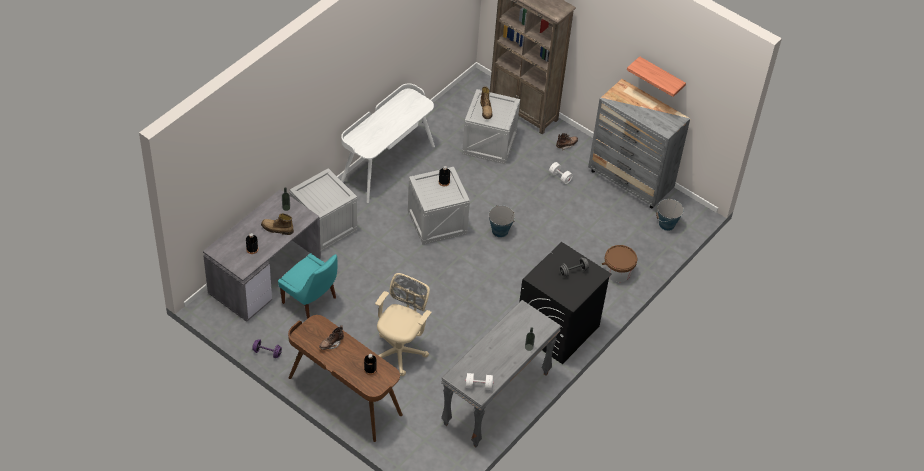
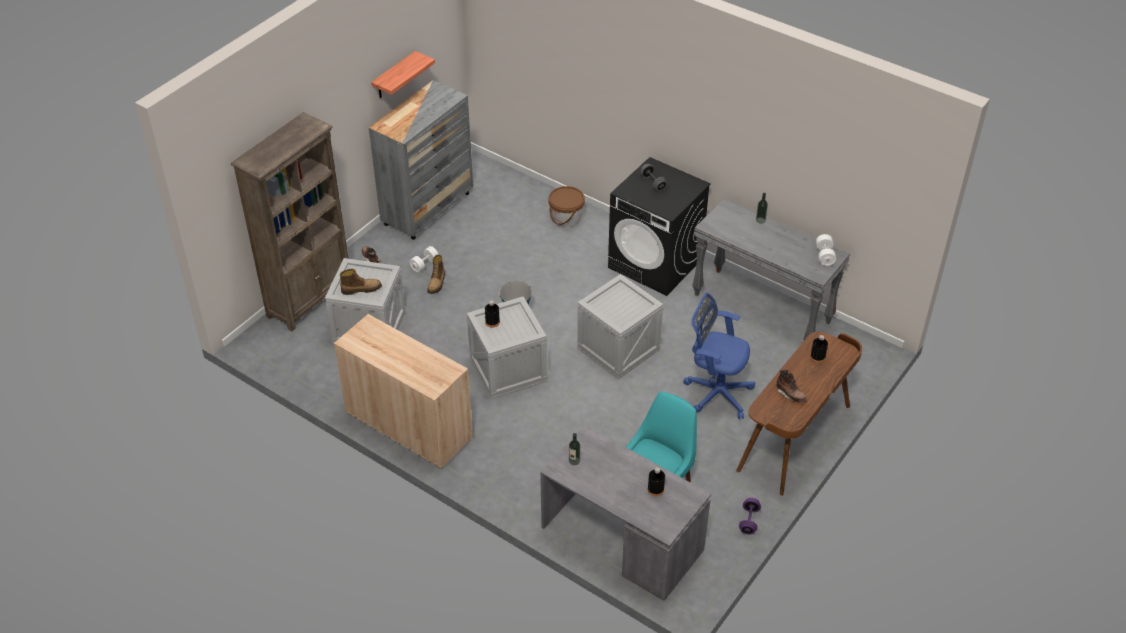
camera: 90 degrees left, 5 degrees down
boot [261,213,294,235] -> boot moved to [427,255,445,294]
crate [289,168,357,251] -> crate moved to [577,274,663,380]
white desk [341,83,435,203] -> beige cabinet [334,314,473,469]
beige office chair [375,273,432,376] -> blue office chair [683,293,755,419]
bucket [656,198,684,231] -> none

